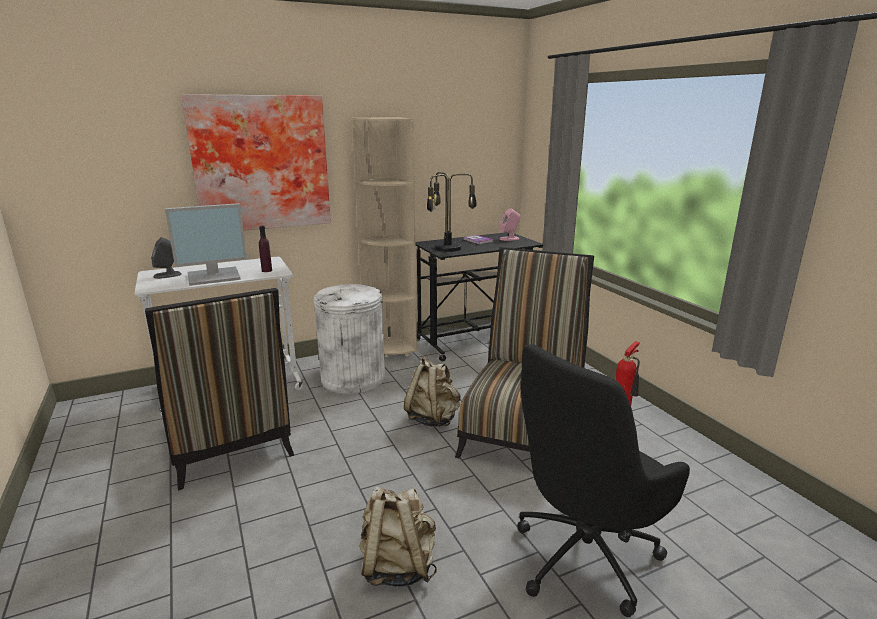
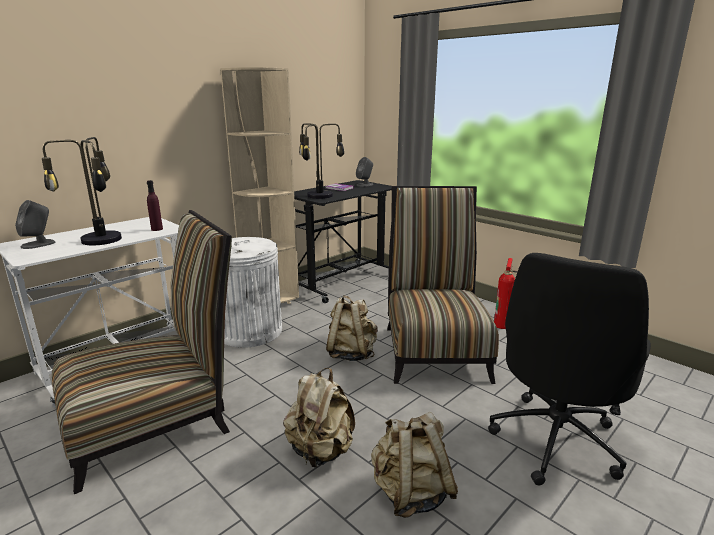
camera: 20 degrees left, 0 degrees up
chair [145,288,294,490] -> chair turned 75 degrees counterclockwise [52,210,232,494]
monitor [165,203,247,286] -> table lamp [42,137,122,245]
picture [181,94,331,231] -> none
pink speaker [500,208,521,241] -> grey speaker [356,157,373,187]
none -> beige backpack [283,368,355,468]

